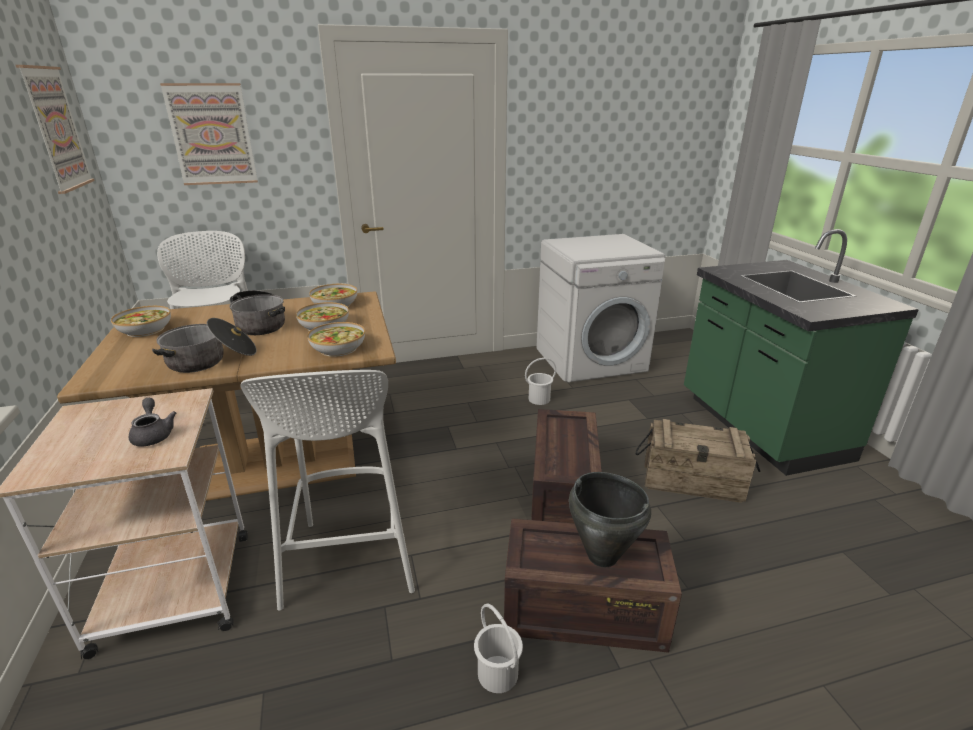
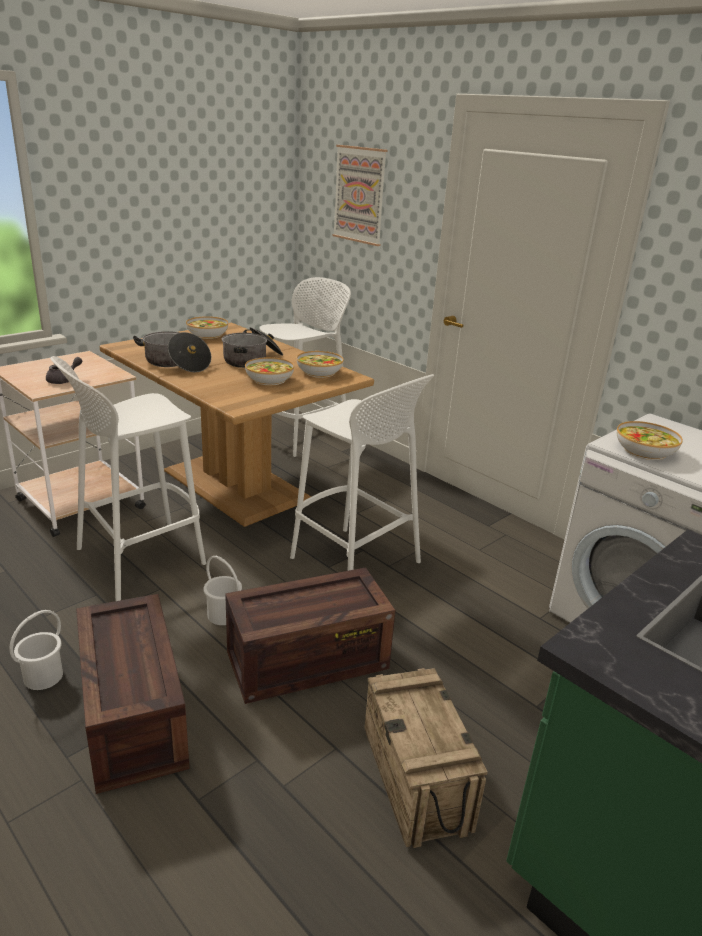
camera: 60 degrees right, 0 degrees up
picture [16,65,95,194] -> none
bowl [307,322,365,357] -> bowl moved to [617,421,683,460]
white bucket [525,358,556,405] -> white bucket moved to [203,556,242,625]
black cooking pot [569,472,651,567] -> none
none -> white stool [290,374,435,571]

